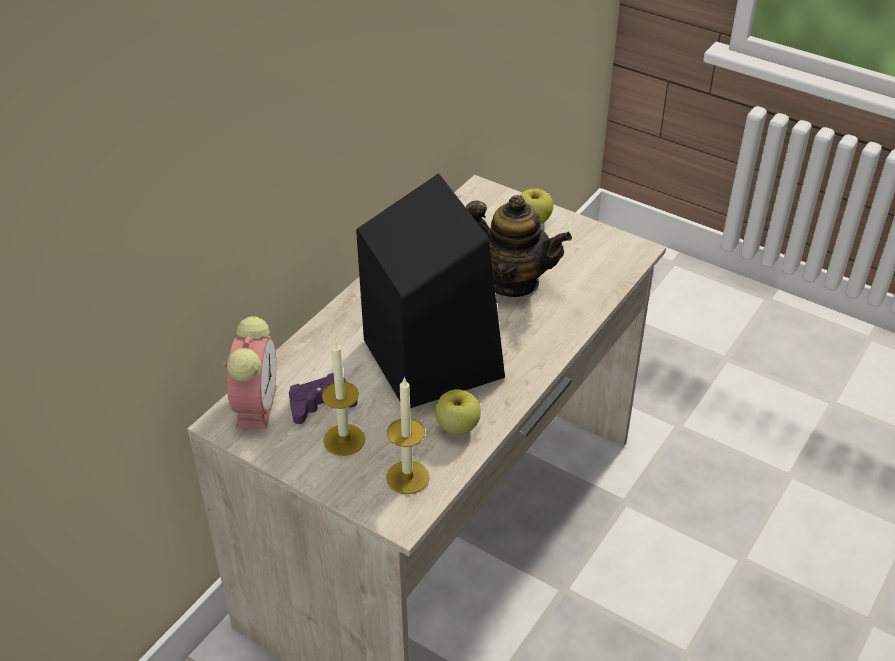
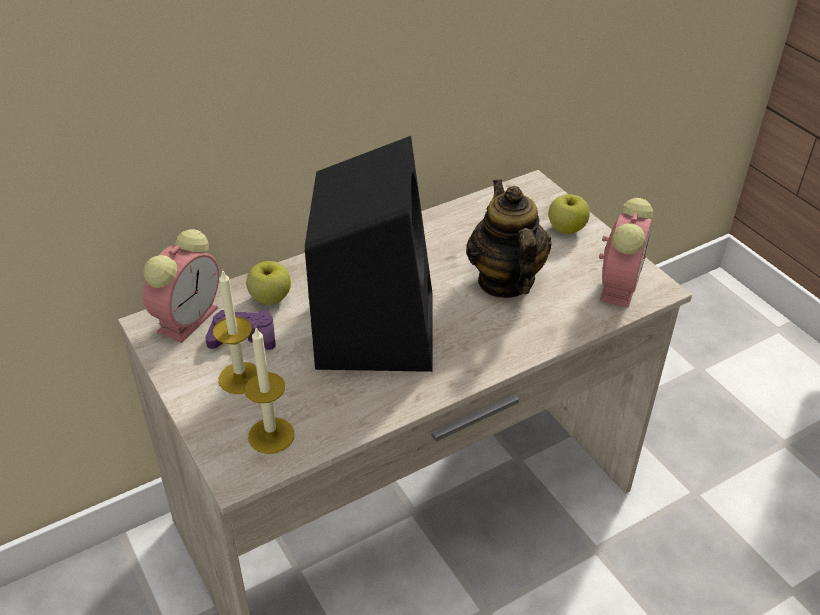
camera: 25 degrees right, 0 degrees up
apple [435,389,481,435] -> apple moved to [246,261,291,305]
teapot [466,195,572,297] -> teapot turned 150 degrees counterclockwise [466,179,551,298]
none -> alarm clock [599,198,653,308]

